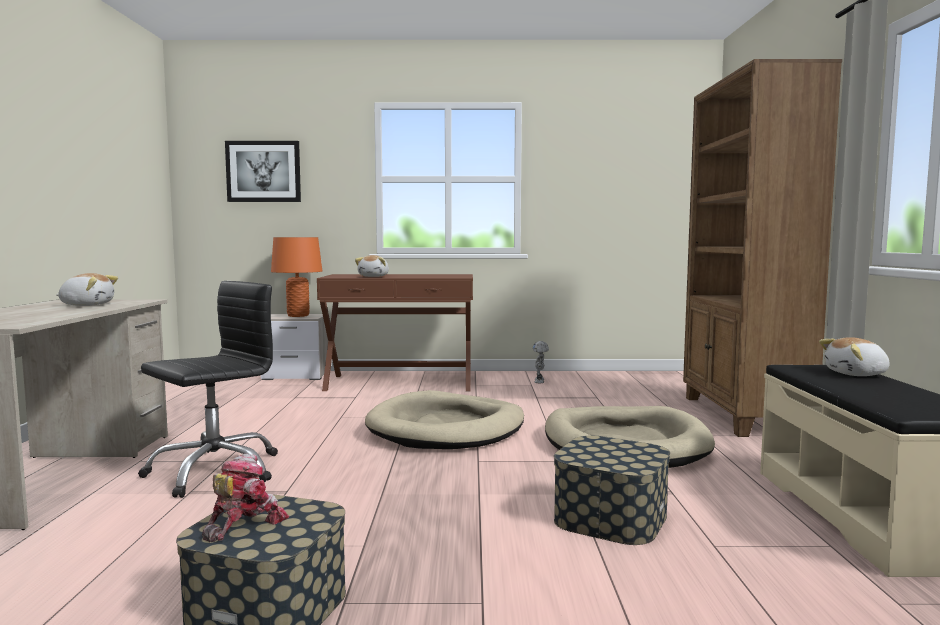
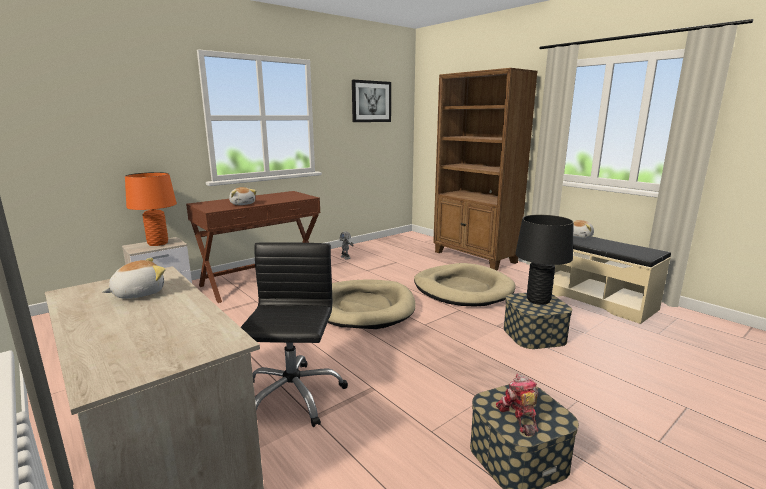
camera: 40 degrees left, 10 degrees up
picture [225,141,301,202] -> picture moved to [352,80,391,122]
none -> black table lamp [515,215,574,305]

